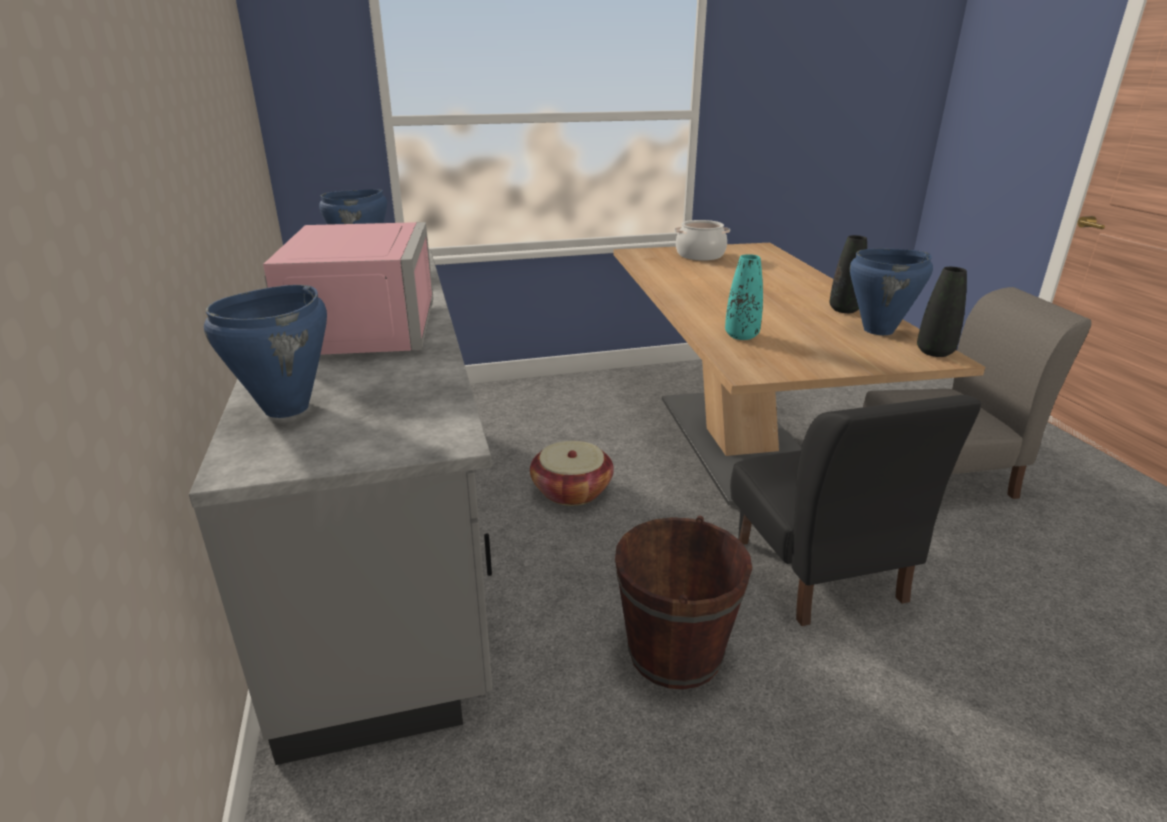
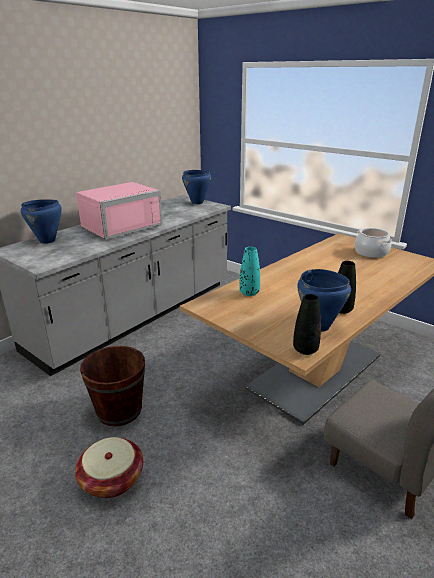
camera: 55 degrees right, 0 degrees up
basket [530,441,614,506] -> basket moved to [75,437,143,498]
black chair [730,395,981,626] -> none

